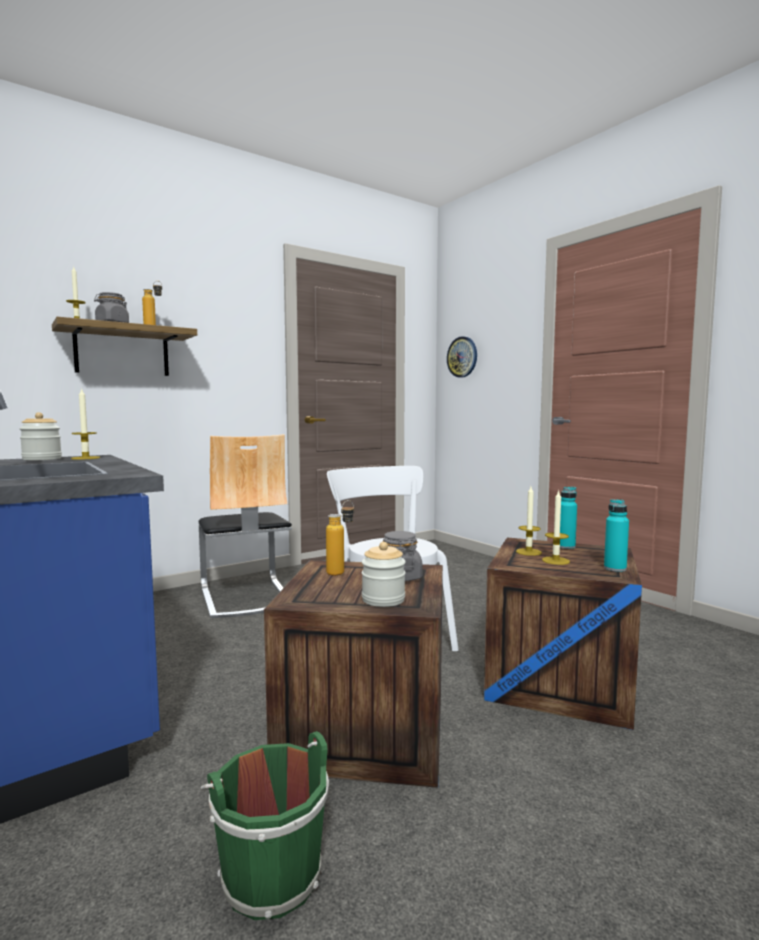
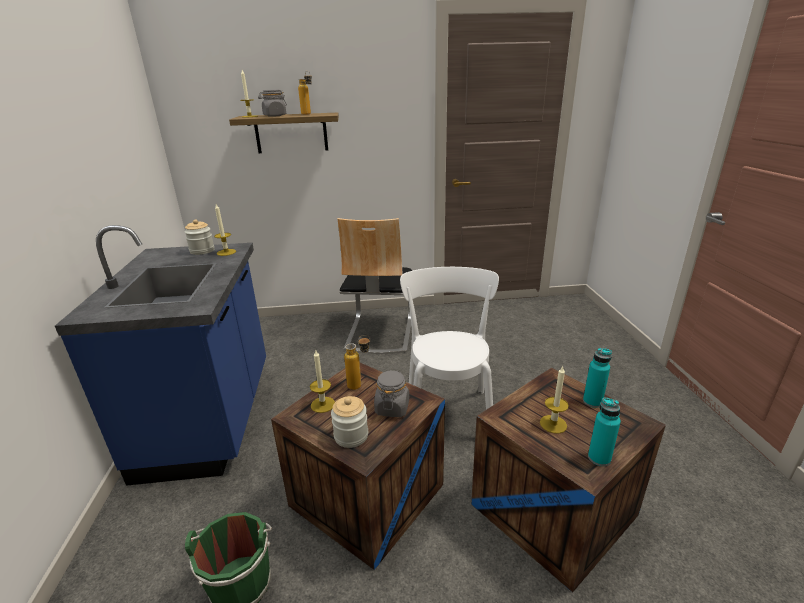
camera: 30 degrees right, 20 degrees up
wall clock [447,336,477,378] -> none
candle [516,487,542,556] -> candle moved to [310,349,335,413]

